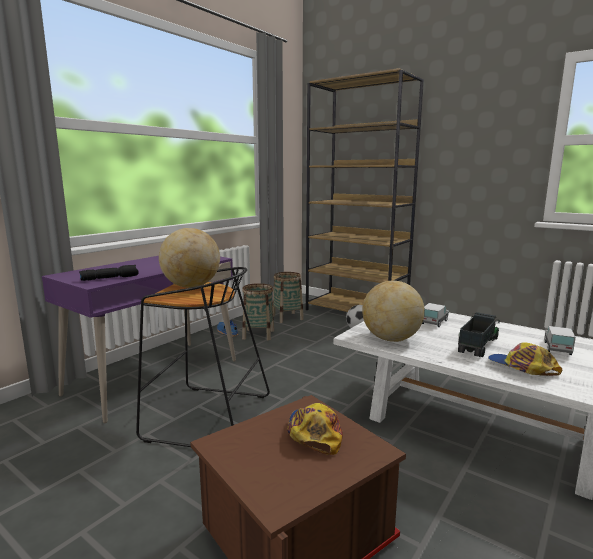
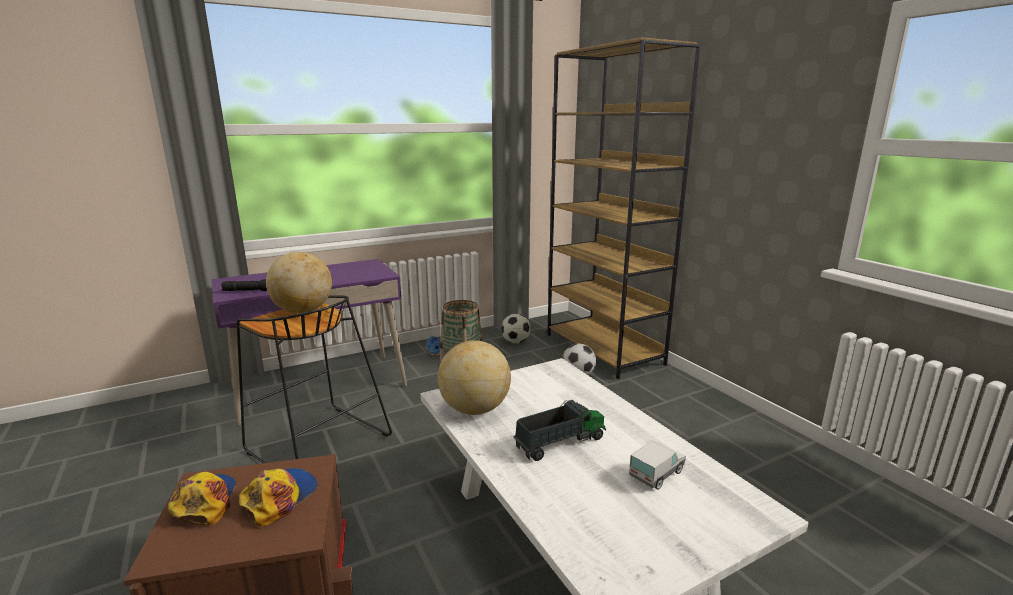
camera: 25 degrees right, 5 degrees up
basket [272,272,304,323] -> football [501,314,531,343]
toy truck [422,303,449,327] -> none
cap [488,342,562,376] -> cap moved to [167,472,236,526]

